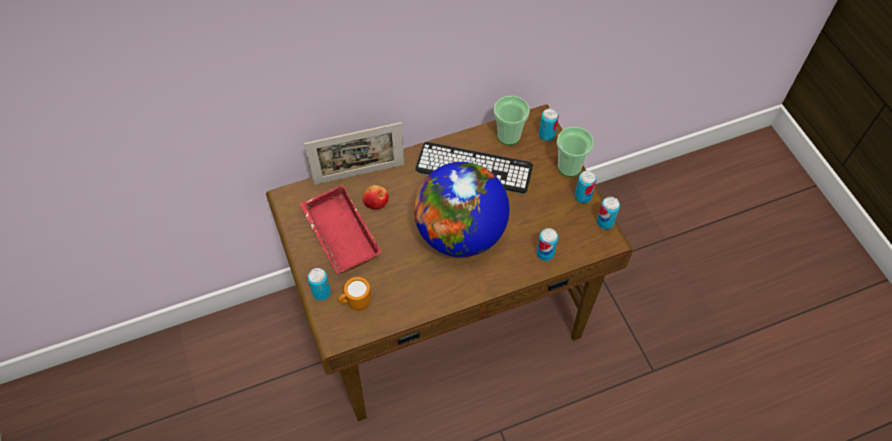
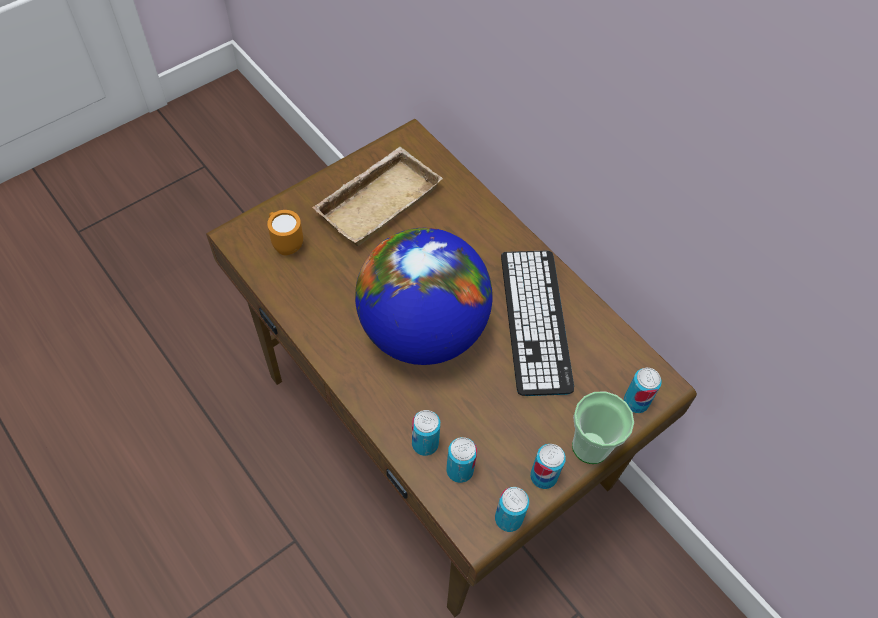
camera: 70 degrees right, 0 degrees up
red tray [300,184,382,274] -> beige tray [312,147,443,246]
picture frame [304,122,404,185] -> none
can [308,268,331,301] -> can moved to [446,437,477,483]
apple [362,185,389,209] -> none
cup [494,96,530,145] -> none

